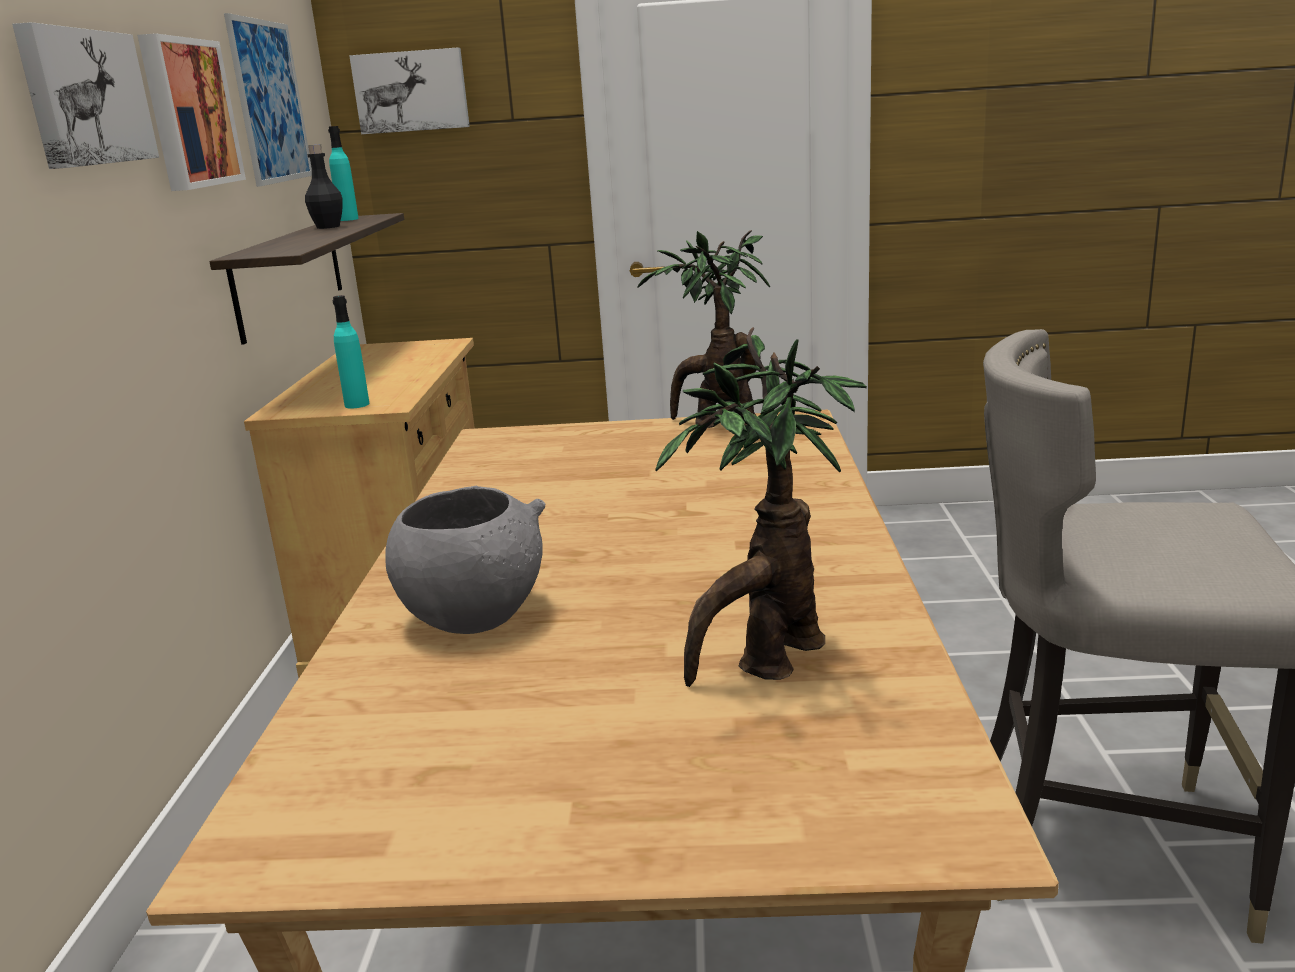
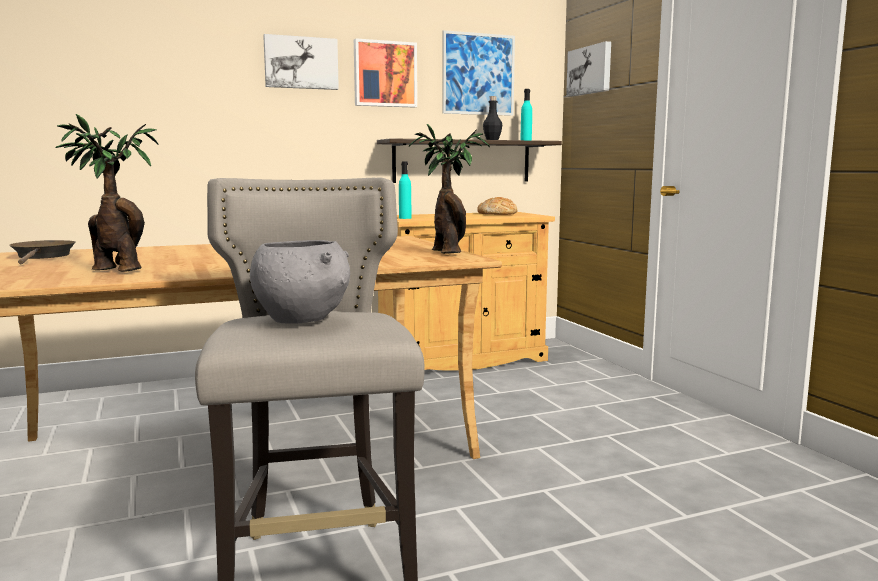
camera: 65 degrees right, 10 degrees down
grey bowl [385,486,545,634] -> grey bowl moved to [250,240,350,324]
none -> brown frying pan [9,240,76,264]
none -> bread [477,197,517,215]

